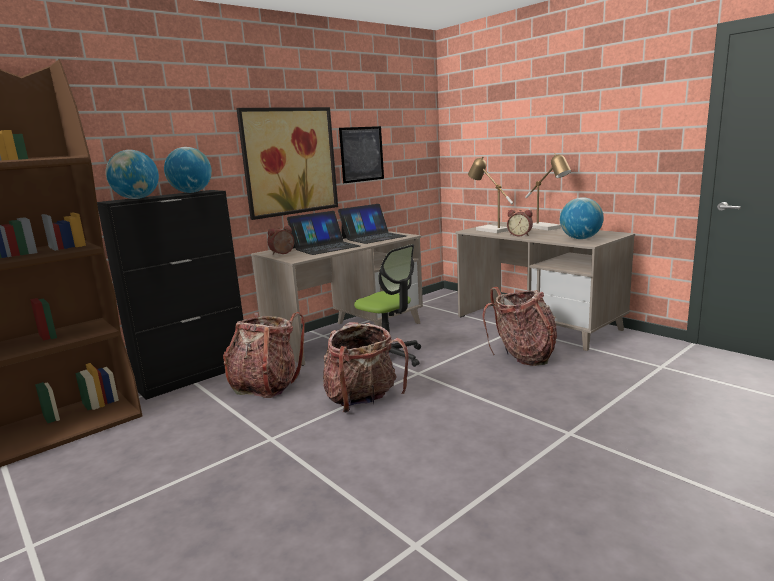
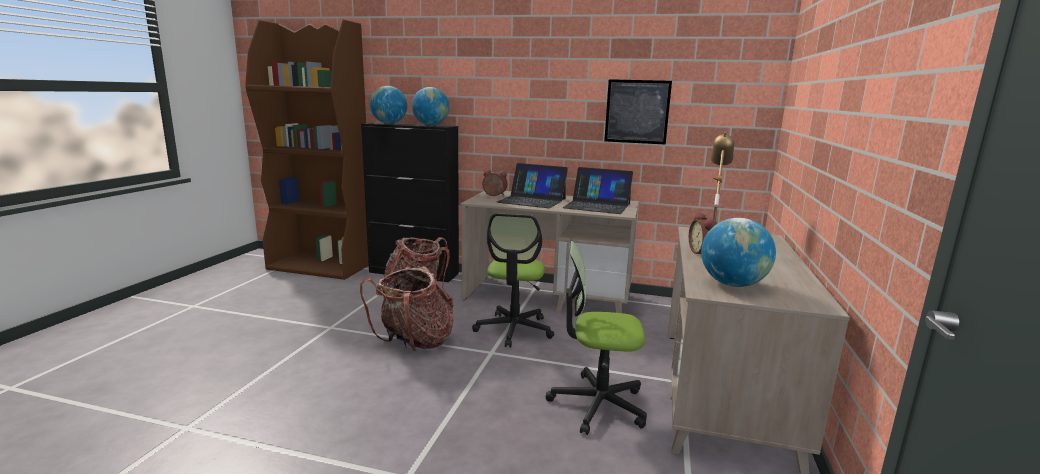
camera: 55 degrees right, 0 degrees up
picture [236,107,338,220] -> none
backpack [482,287,557,366] -> office chair [546,241,647,435]
table lamp [525,153,571,231] -> none

